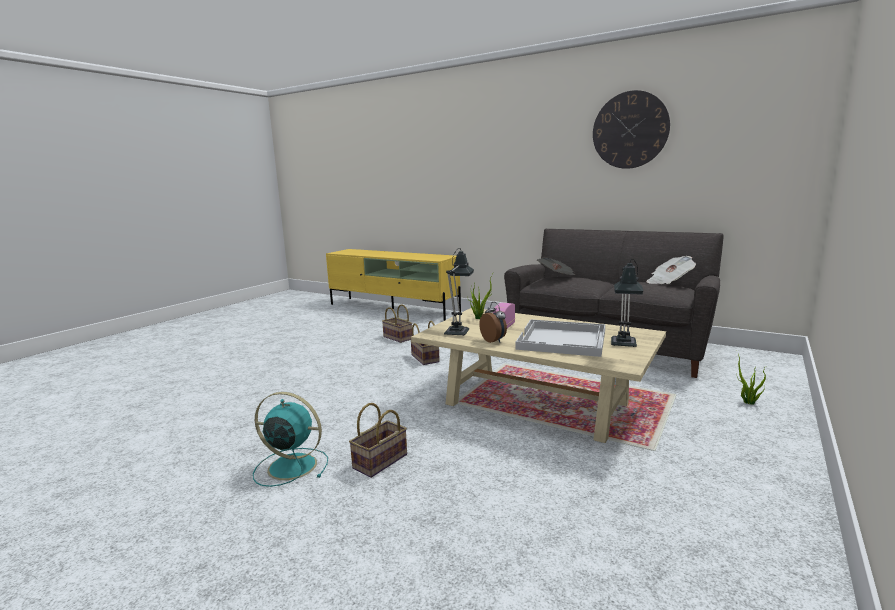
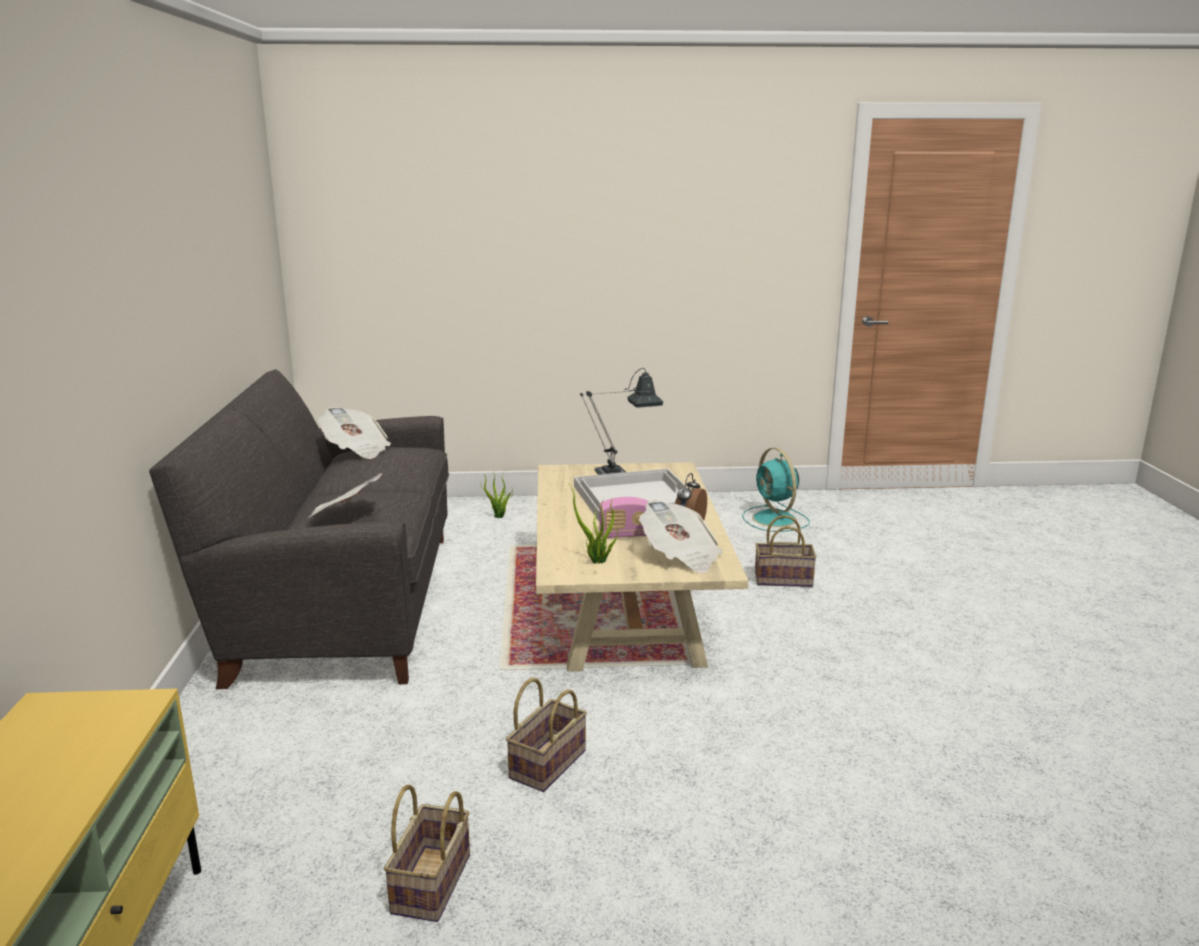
camera: 125 degrees left, 5 degrees up
turquoise fan [253,392,328,487] -> turquoise fan moved to [742,448,810,532]
basket [349,403,407,478] -> basket moved to [755,515,817,587]
table lamp [444,248,474,336] -> newspaper [639,500,723,573]
wall clock [593,90,670,169] -> none

